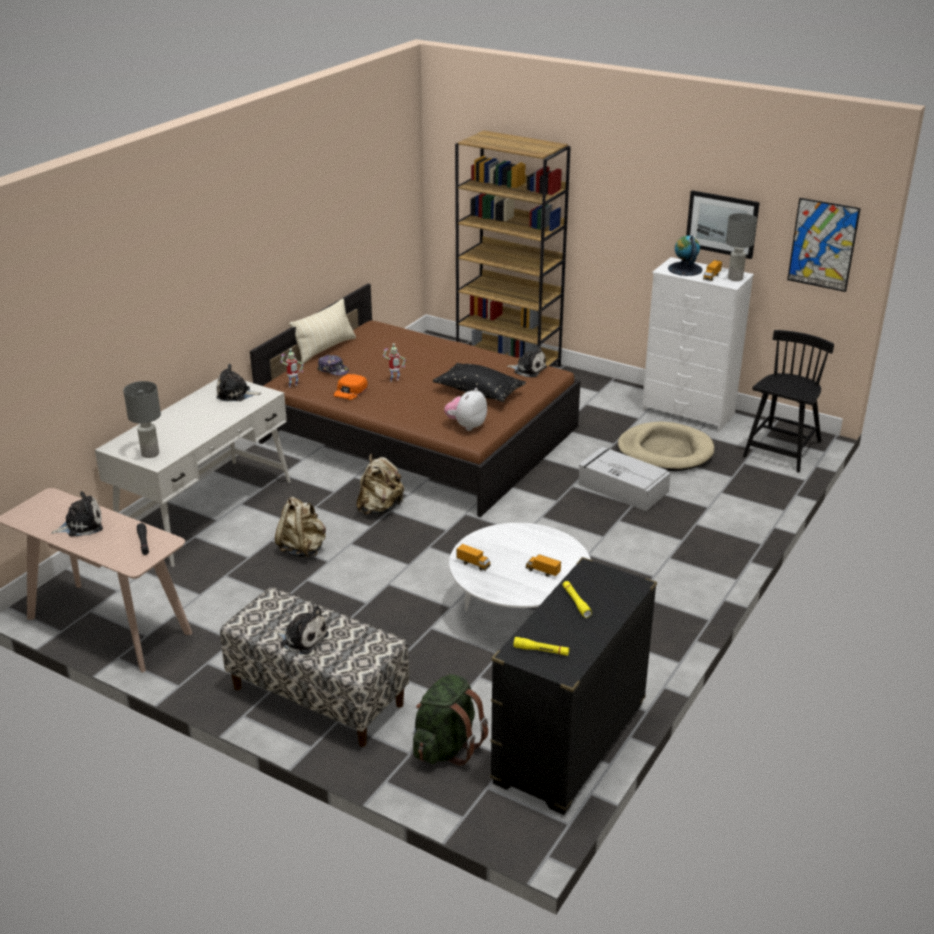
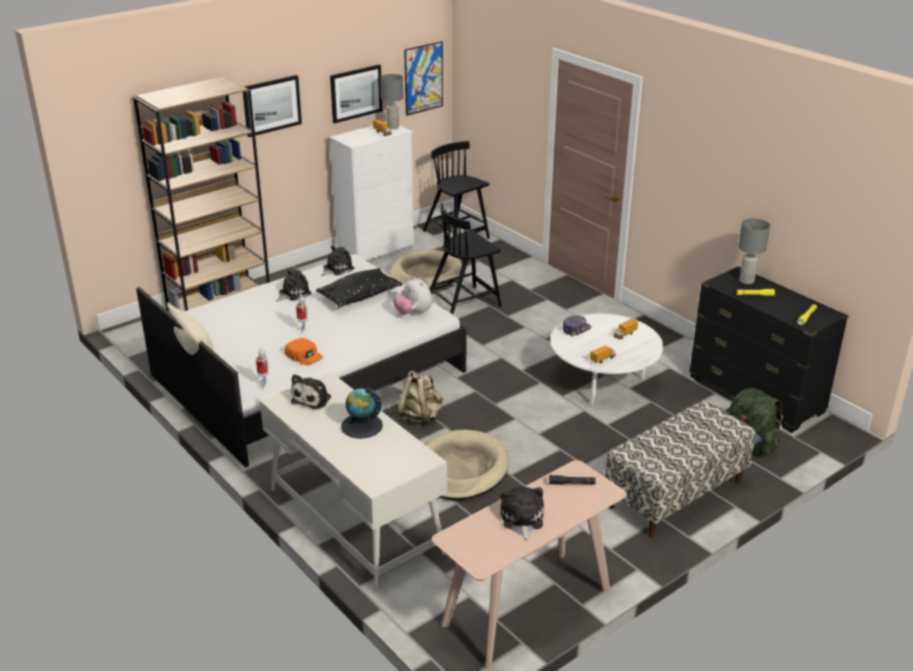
camera: 70 degrees left, 0 degrees up
grey table lamp [123,381,161,458] -> grey table lamp moved to [738,218,770,284]
brown bed [250,283,581,517] -> white bed [136,254,467,467]
plush toy [273,606,329,655] -> plush toy moved to [276,269,311,302]
beige backpack [275,497,326,558] -> beige dog bed [425,430,509,500]
cap [317,355,349,376] -> cap moved to [563,315,591,337]
grey storage box [578,447,671,511] -> black chair [430,203,502,314]
globe [668,235,703,276] -> globe moved to [341,388,383,439]
none -> picture [243,75,302,137]

